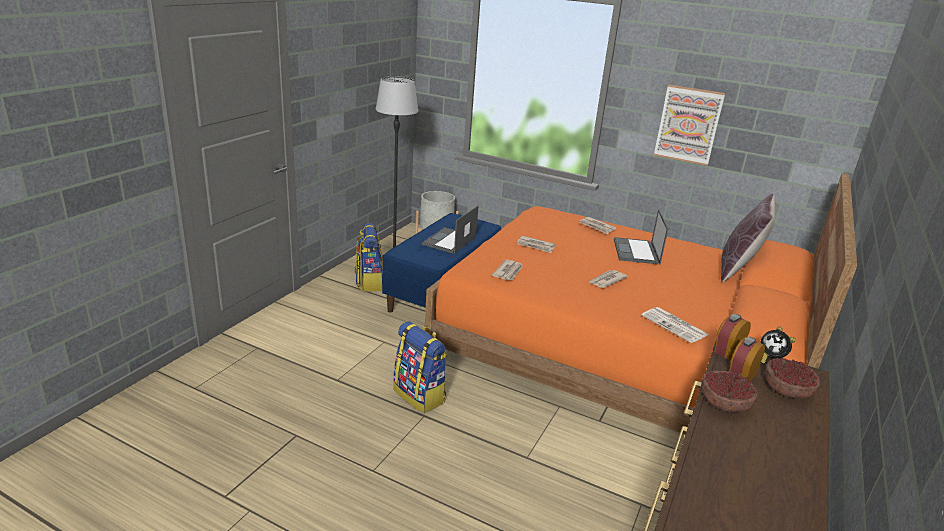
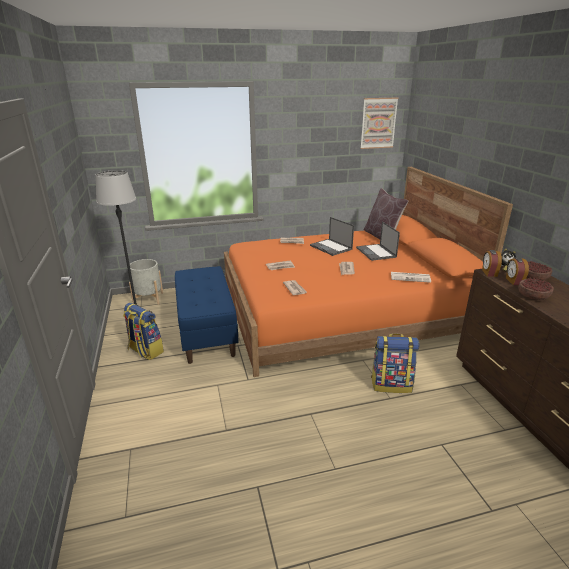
camera: 40 degrees left, 0 degrees up
backpack [393,321,447,413] -> backpack moved to [371,334,419,393]
laptop [422,206,478,254] -> laptop moved to [356,221,400,261]
picture [654,85,725,166] -> picture moved to [360,98,398,149]

